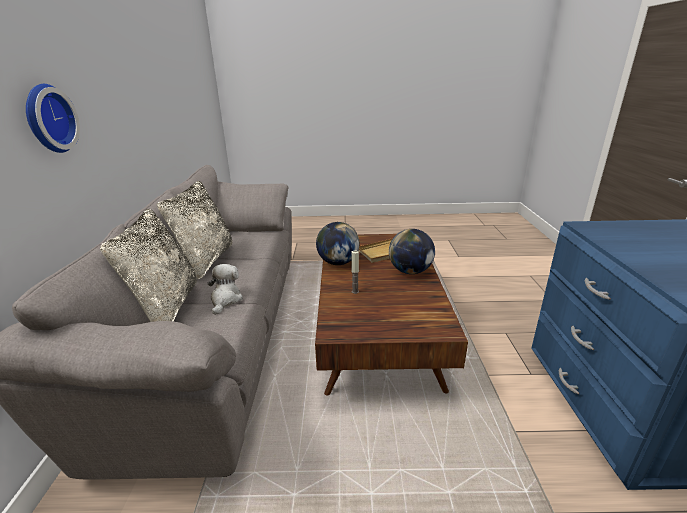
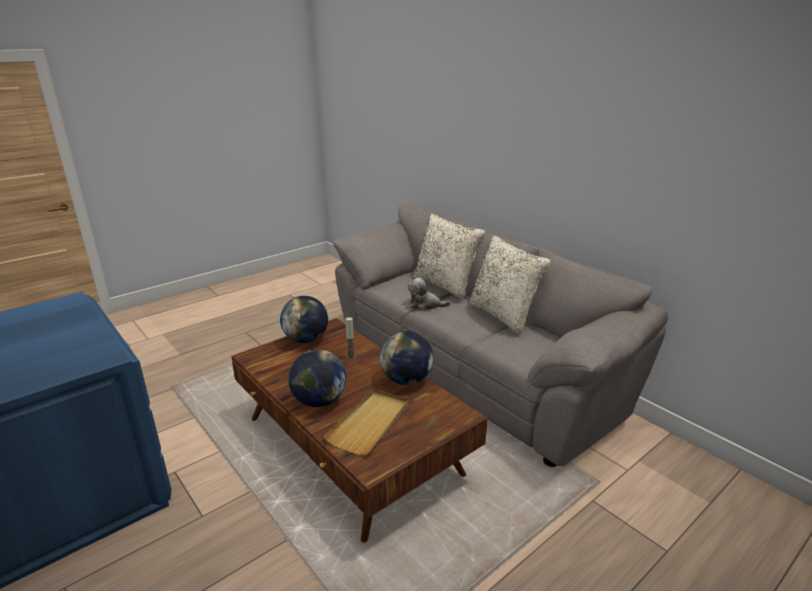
camera: 140 degrees right, 0 degrees up
wall clock [26,84,80,153] -> none
plush toy [207,264,243,315] -> plush toy turned 135 degrees clockwise [408,278,451,311]
none -> globe [280,296,328,343]

